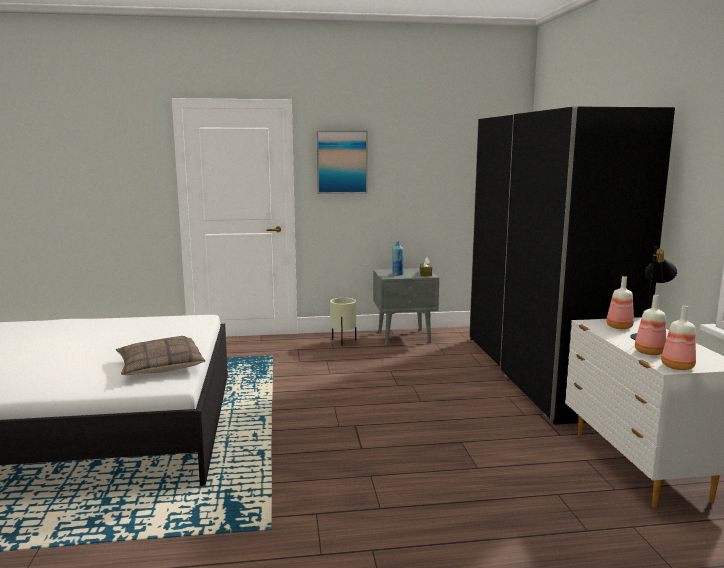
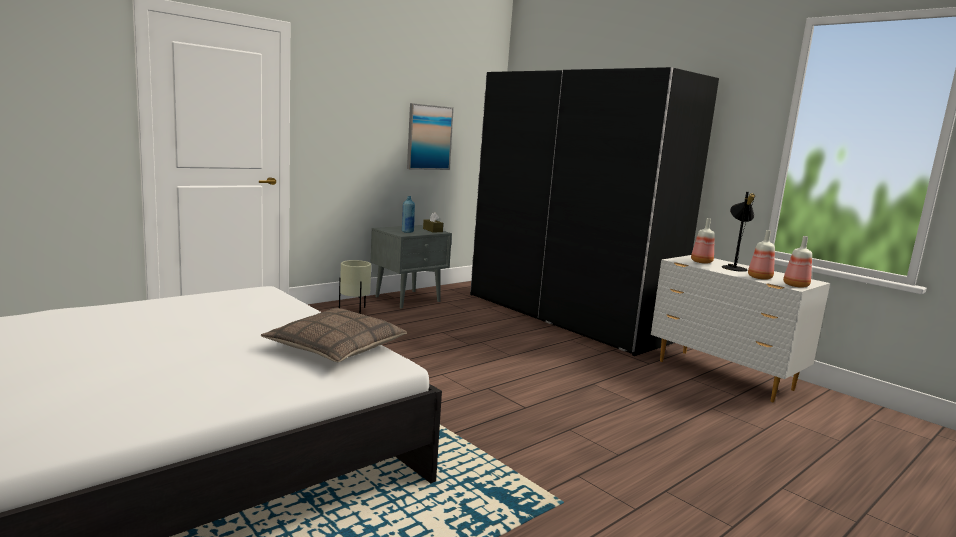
camera: 35 degrees left, 0 degrees up
picture [316,130,368,194] -> picture moved to [407,103,454,170]

